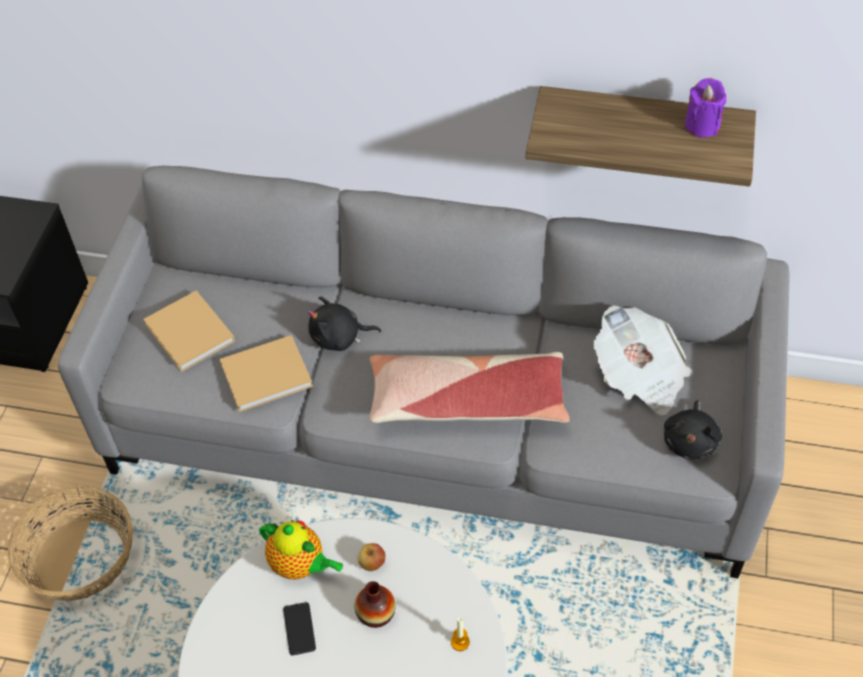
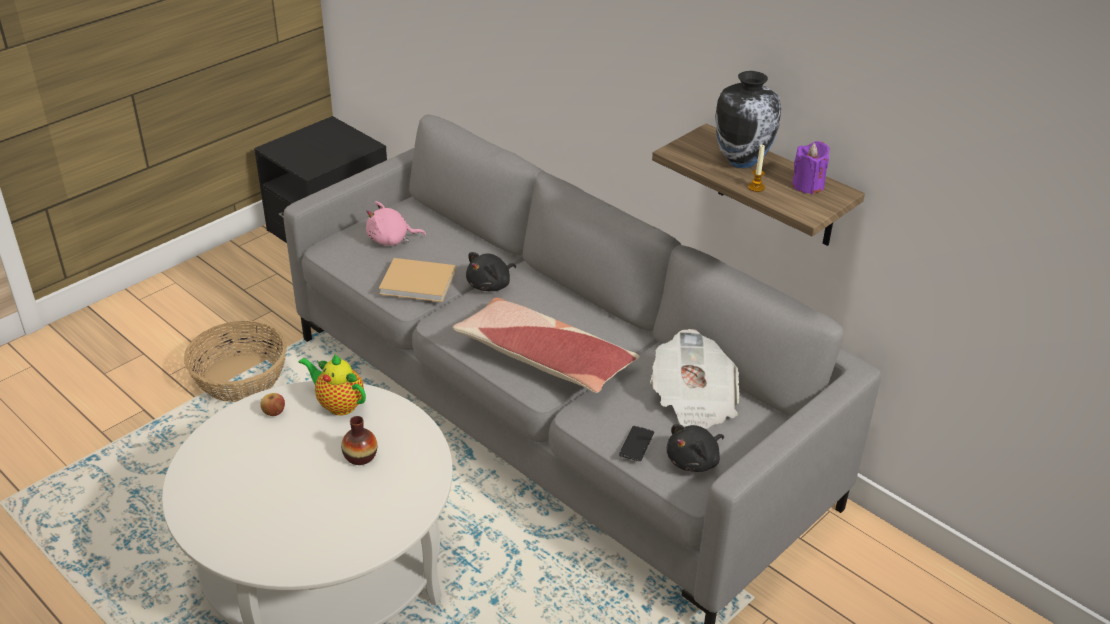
camera: 30 degrees right, 15 degrees down
beige book [143,290,235,372] -> pink plush toy [366,201,426,246]
teapot [259,520,343,579] -> teapot turned 150 degrees clockwise [299,354,366,416]
phone [283,602,316,656] -> phone moved to [619,426,654,461]
black plush toy [308,296,381,351] -> black plush toy turned 75 degrees counterclockwise [466,252,516,291]
apple [358,543,385,571] -> apple moved to [260,393,285,416]
candle [451,617,470,651] -> candle moved to [748,144,765,192]
none -> vase [715,71,781,168]

